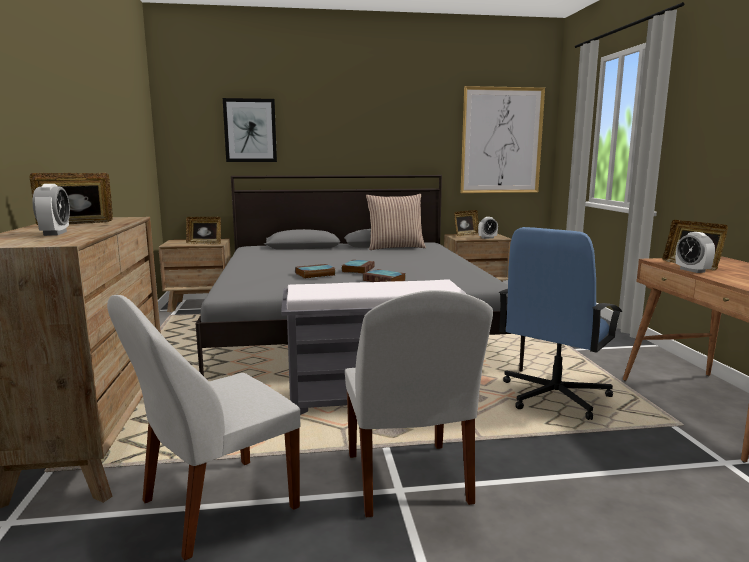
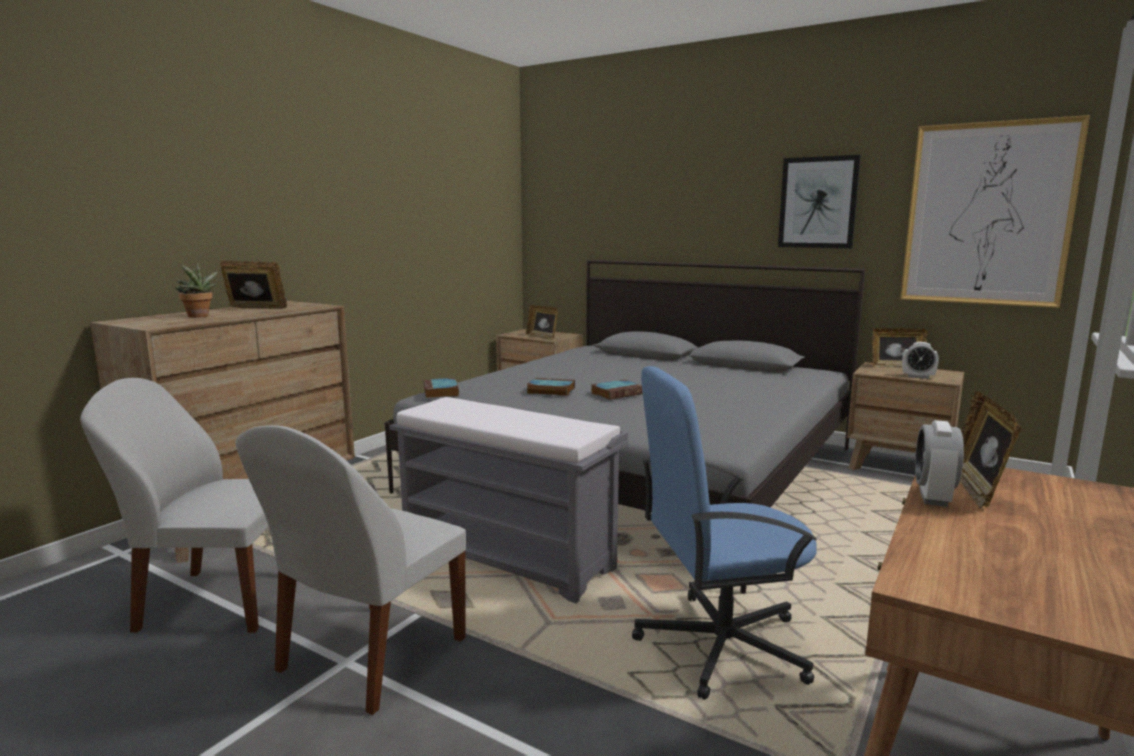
camera: 40 degrees right, 0 degrees up
alarm clock [33,184,70,236] -> potted plant [174,262,218,318]
picture [223,98,277,162] -> picture moved to [778,155,861,248]
book [363,269,406,282] -> book moved to [423,378,459,398]
pillow [366,194,426,250] -> none

